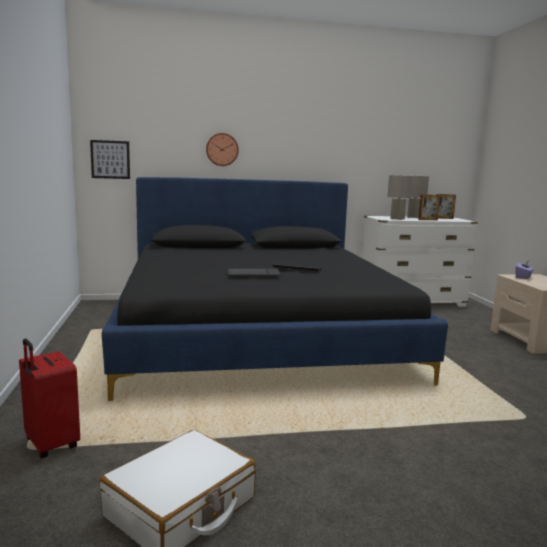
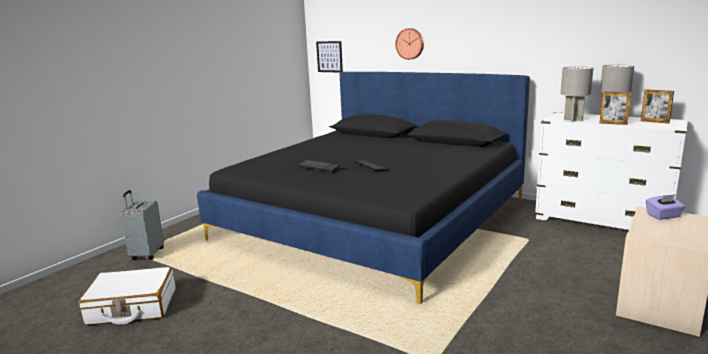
camera: 45 degrees right, 5 degrees up
red suitcase [19,339,80,458] -> grey suitcase [120,190,164,260]

